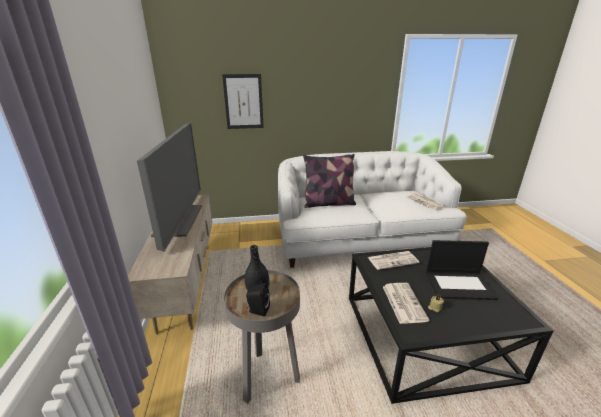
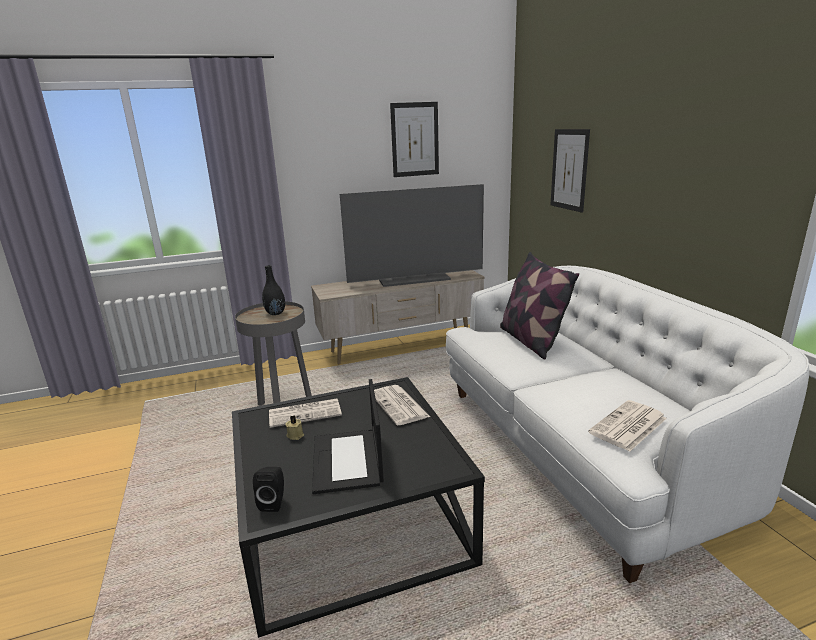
camera: 80 degrees right, 5 degrees down
black speaker [246,283,270,316] -> black speaker moved to [253,467,284,512]
none -> picture [390,102,439,177]

